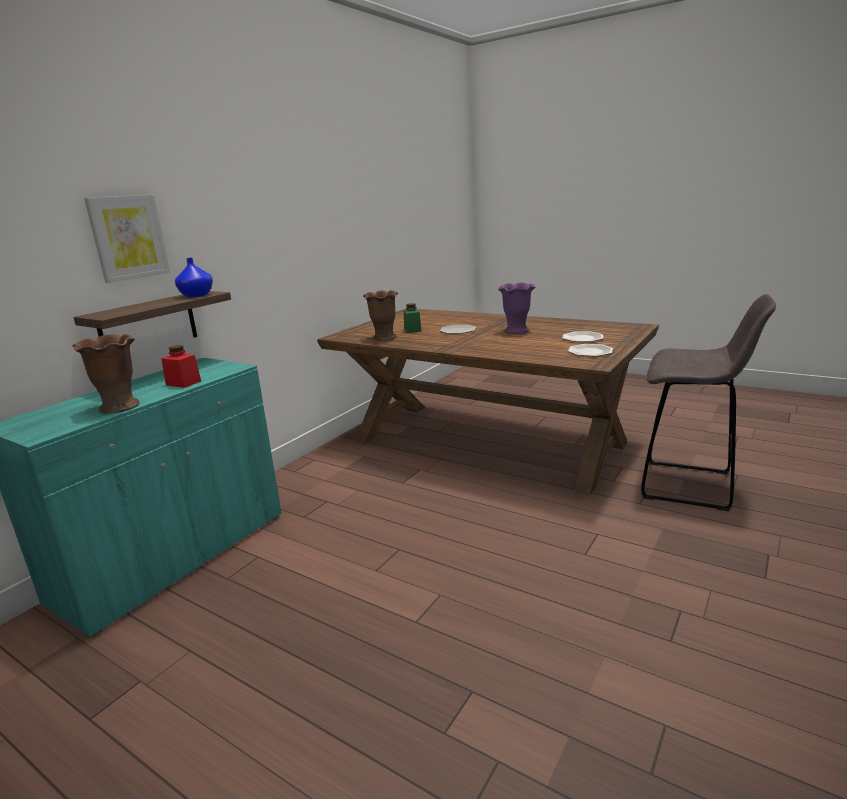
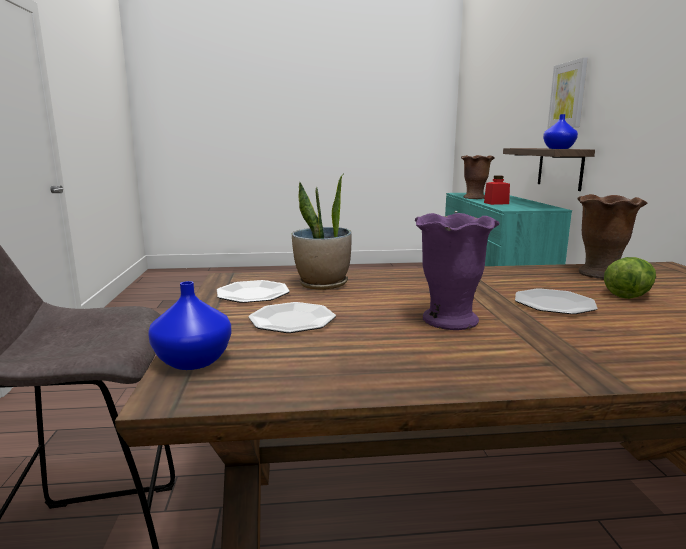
camera: 140 degrees right, 5 degrees down
green jar [404,303,422,333] -> lettuce [604,257,656,299]
none -> blue vase [148,281,232,370]
none -> potted plant [291,174,352,290]

